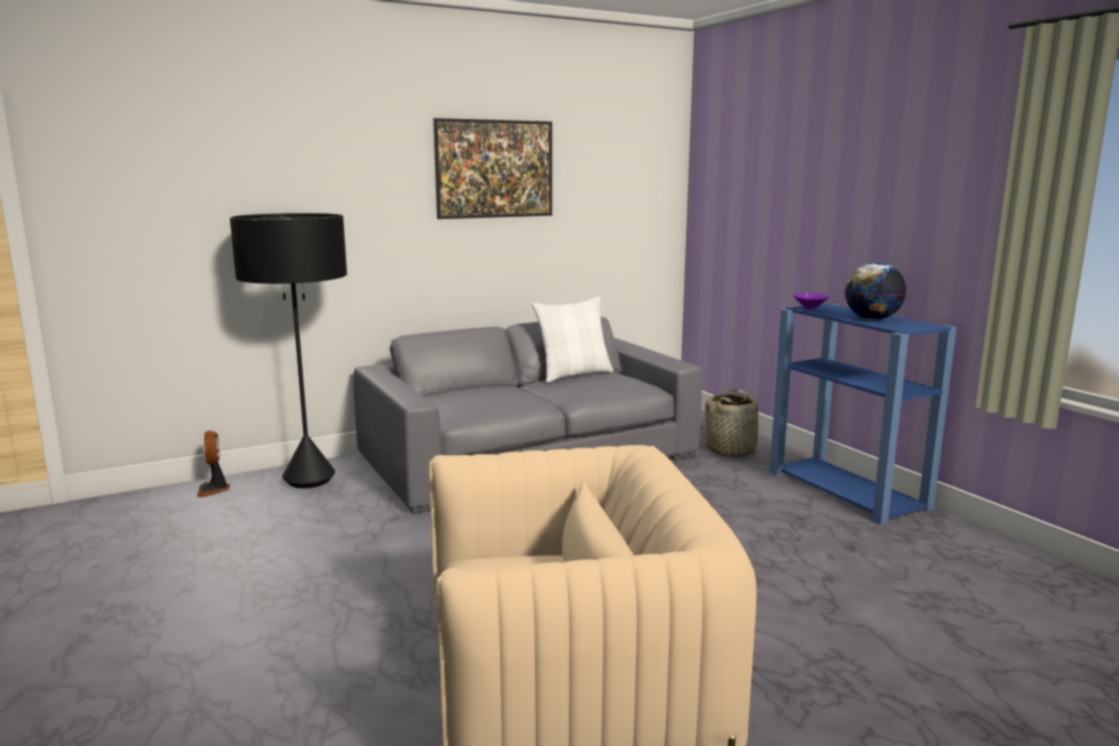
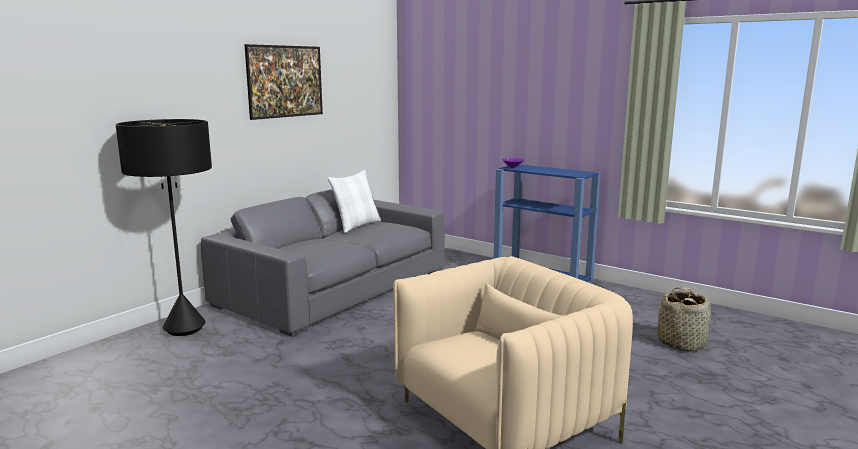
camera: 25 degrees left, 0 degrees up
fan [197,431,230,497] -> none
basket [705,388,764,457] -> basket moved to [657,287,711,352]
globe [845,262,906,320] -> none

